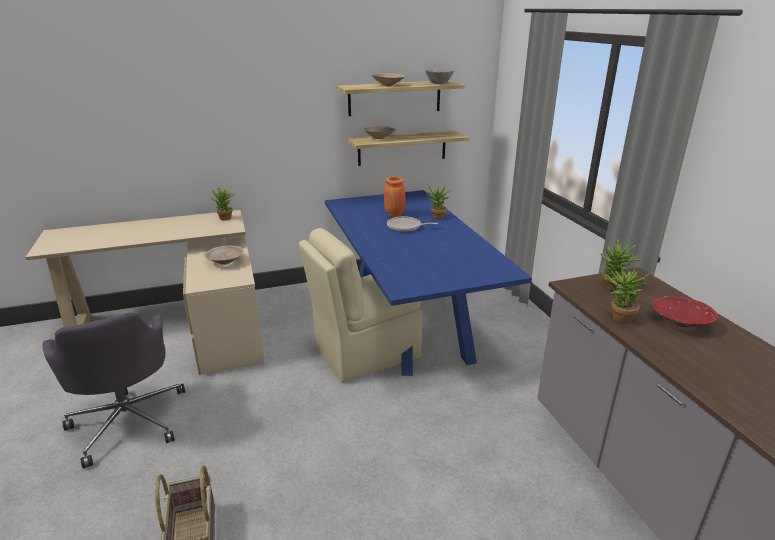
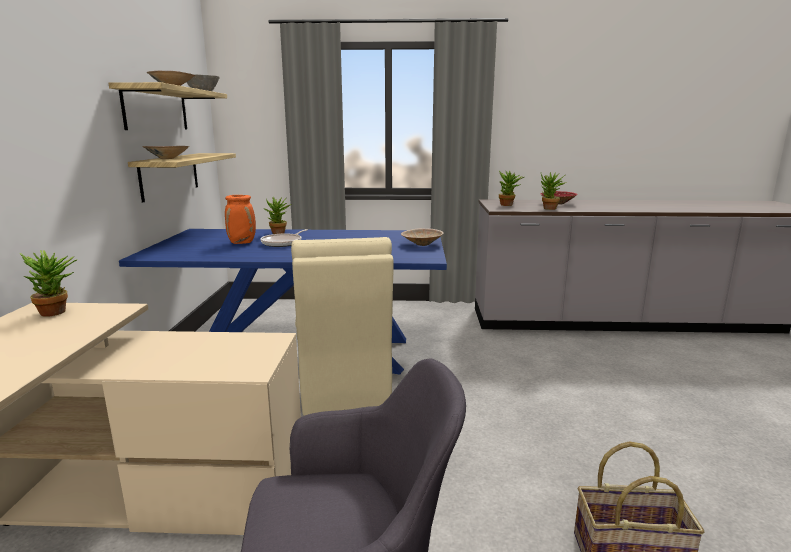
camera: 70 degrees left, 10 degrees down
beige bowl [204,246,243,265] -> beige bowl moved to [401,228,444,246]

